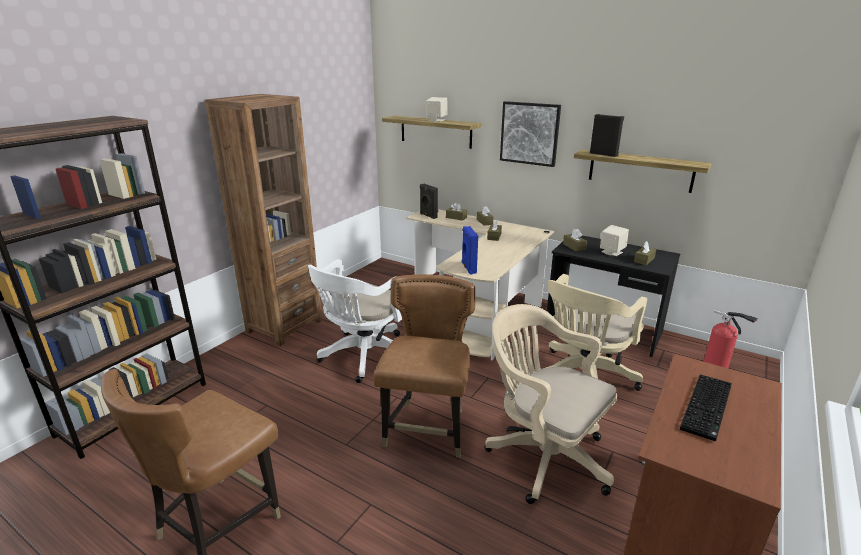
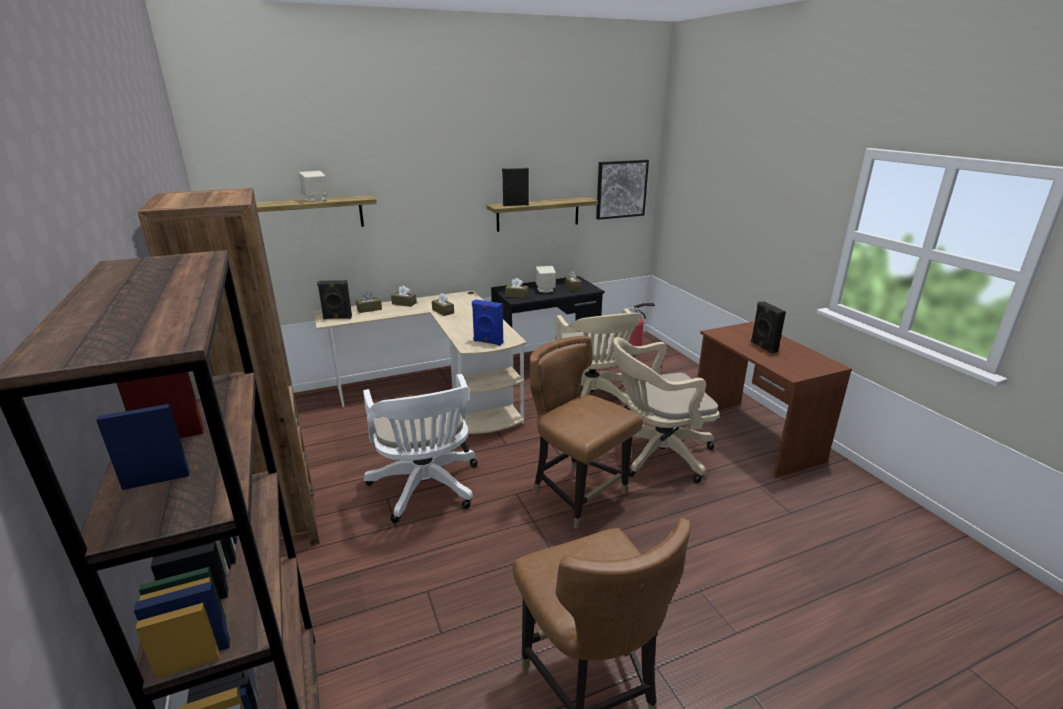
camera: 55 degrees left, 0 degrees up
picture [500,101,561,167] -> picture moved to [596,160,649,220]
keyboard [680,375,732,441] -> black speaker [751,301,786,354]

